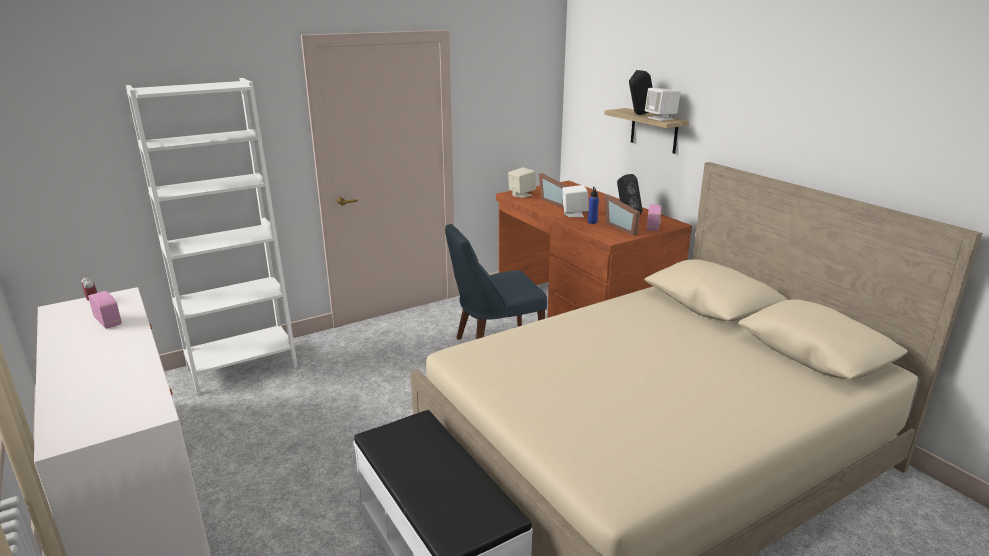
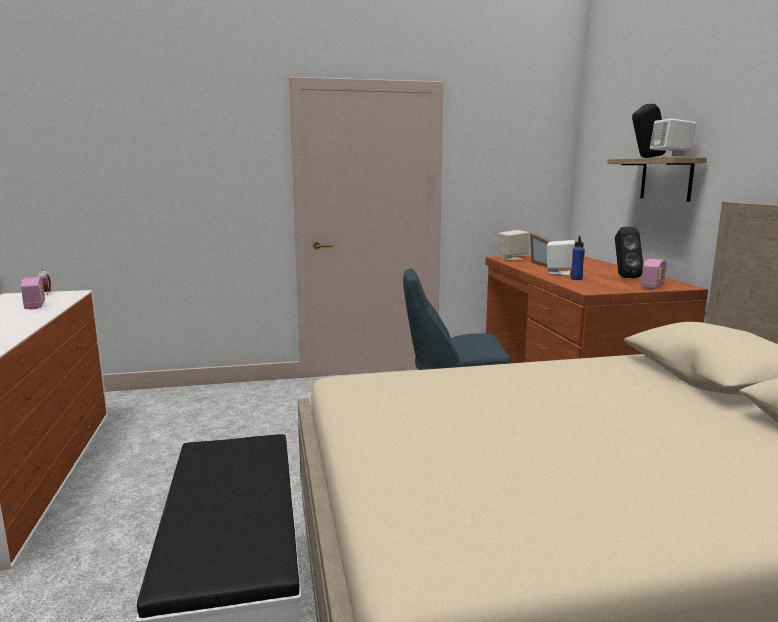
camera: 20 degrees right, 10 degrees down
white bookcase [126,78,298,395] -> none
picture frame [605,195,640,235] -> none

